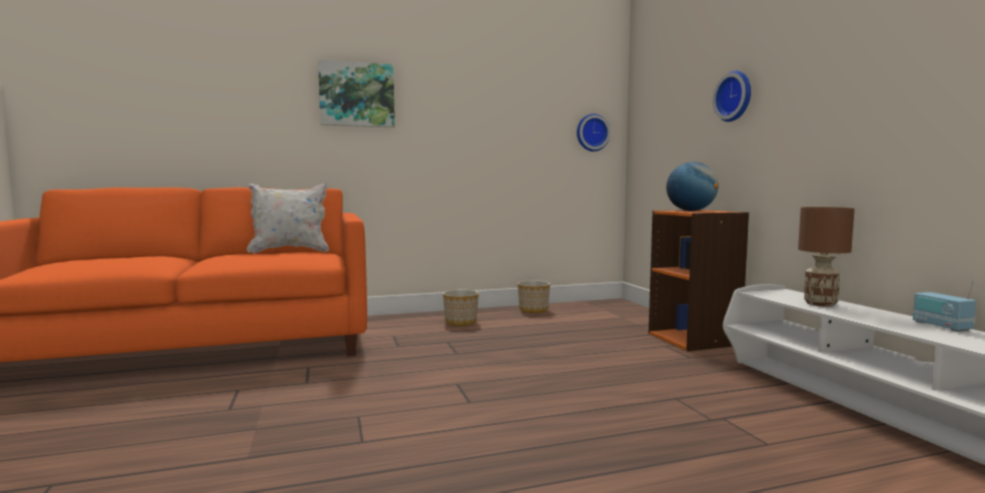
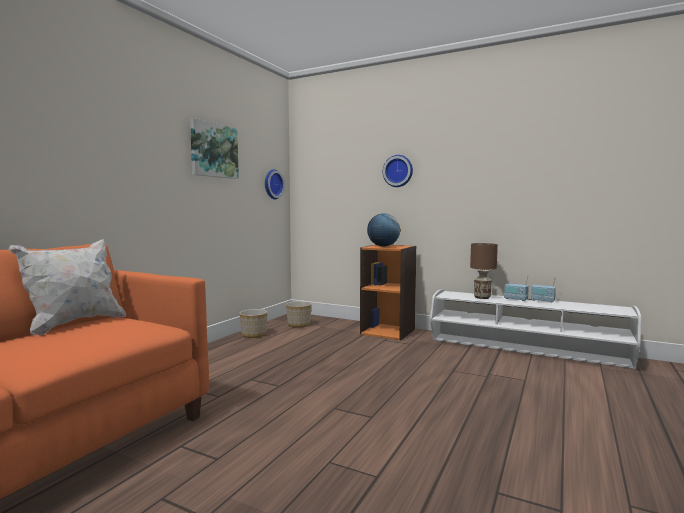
camera: 45 degrees left, 0 degrees up
picture [318,59,395,127] -> picture moved to [190,118,239,179]
planter [443,289,479,326] -> planter moved to [286,301,311,328]
none -> radio [504,276,529,301]

